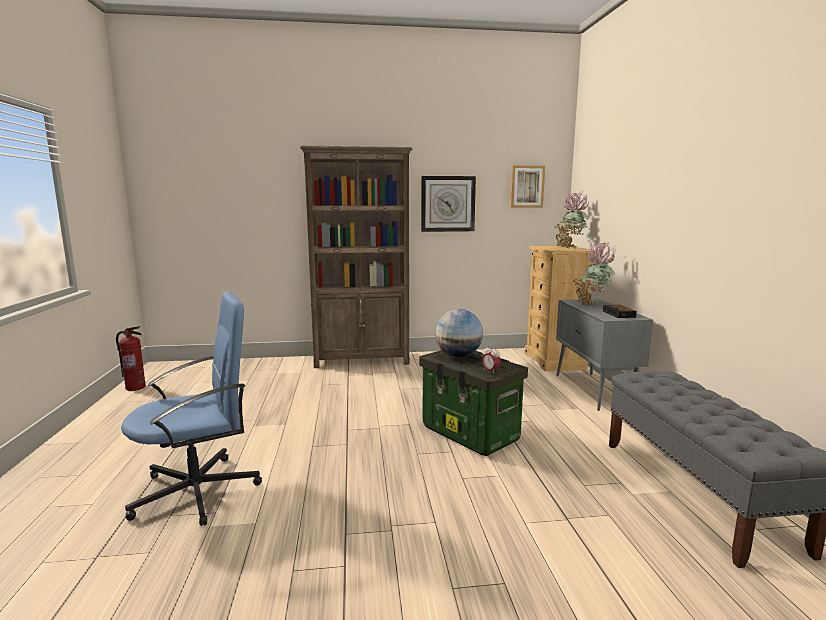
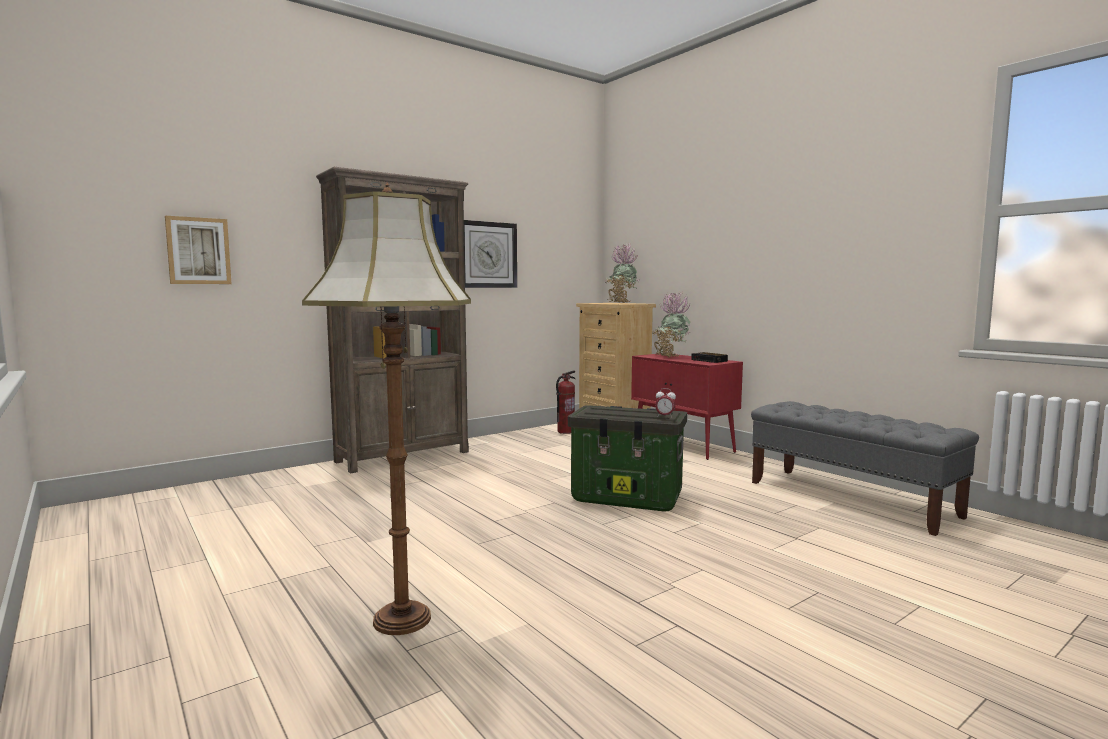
camera: 30 degrees left, 5 degrees down
fire extinguisher [116,326,146,391] -> fire extinguisher moved to [556,370,575,434]
blue office chair [121,292,262,526] -> floor lamp [302,183,471,635]
globe [435,309,483,358] -> none
picture [510,166,545,208] -> picture moved to [165,216,232,284]
grey cabinet [556,299,653,411] -> red cabinet [631,353,743,460]

